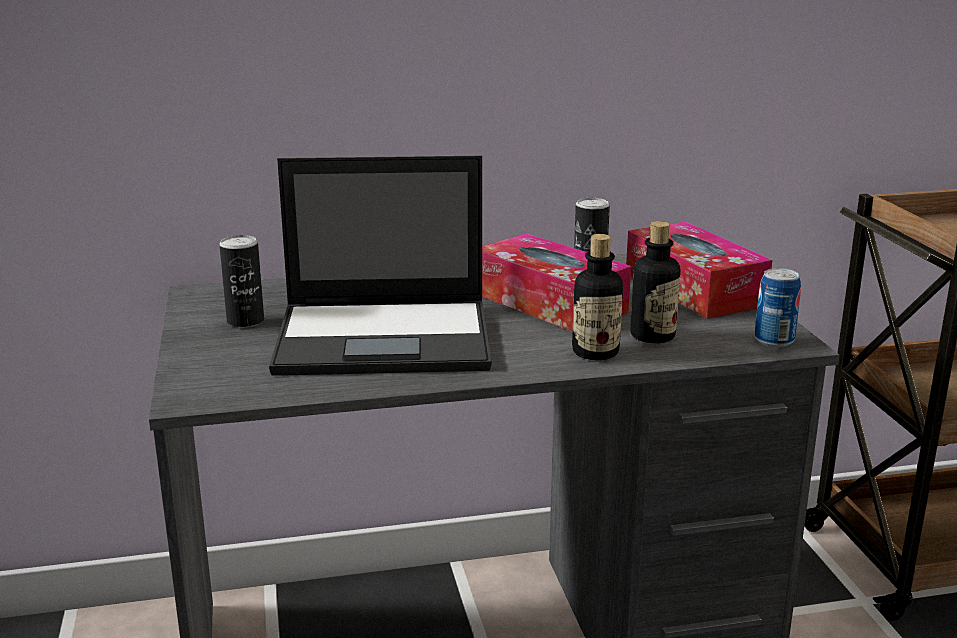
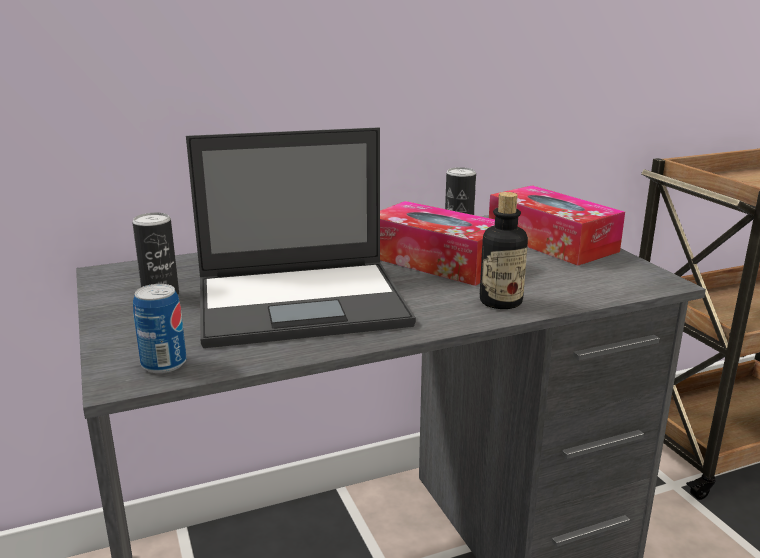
camera: 10 degrees left, 0 degrees up
bottle [630,221,681,343] -> none
can [754,268,801,347] -> can moved to [133,284,186,373]

